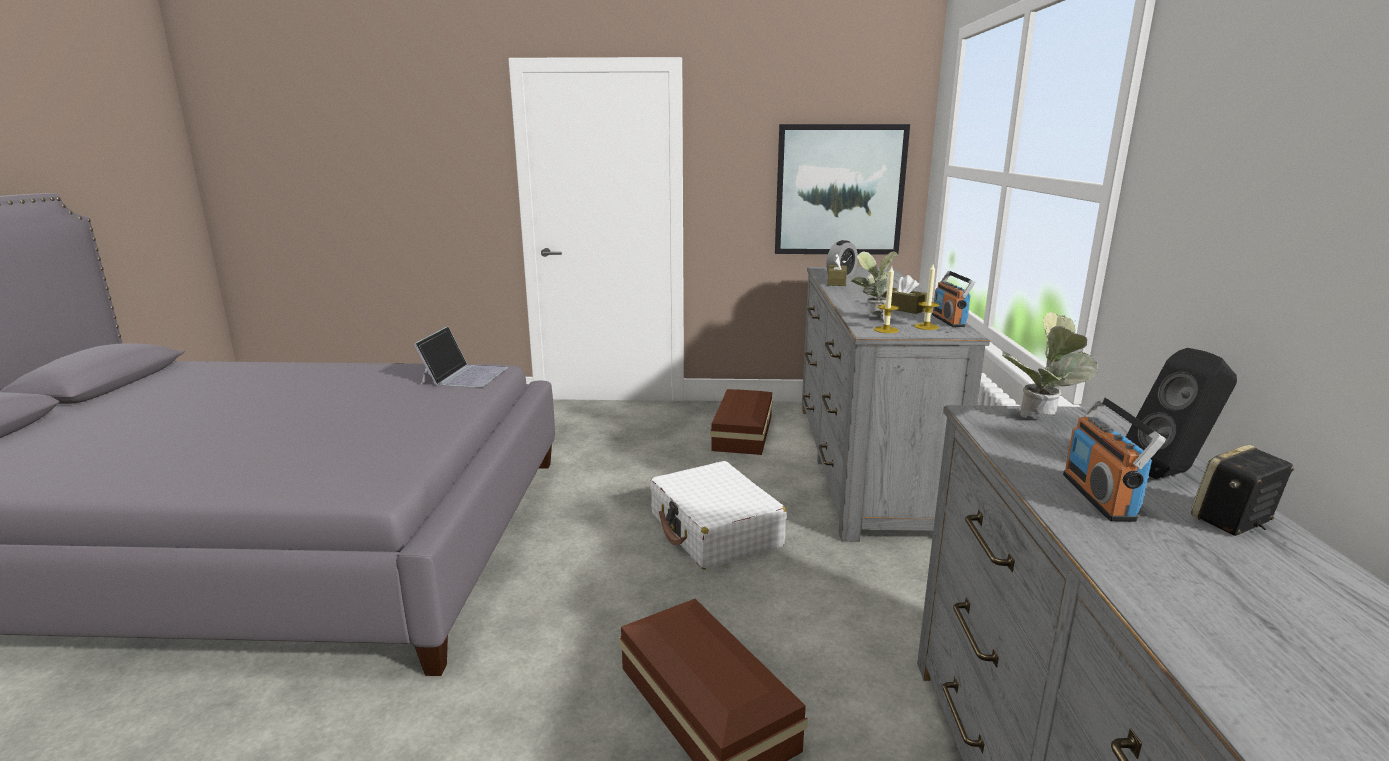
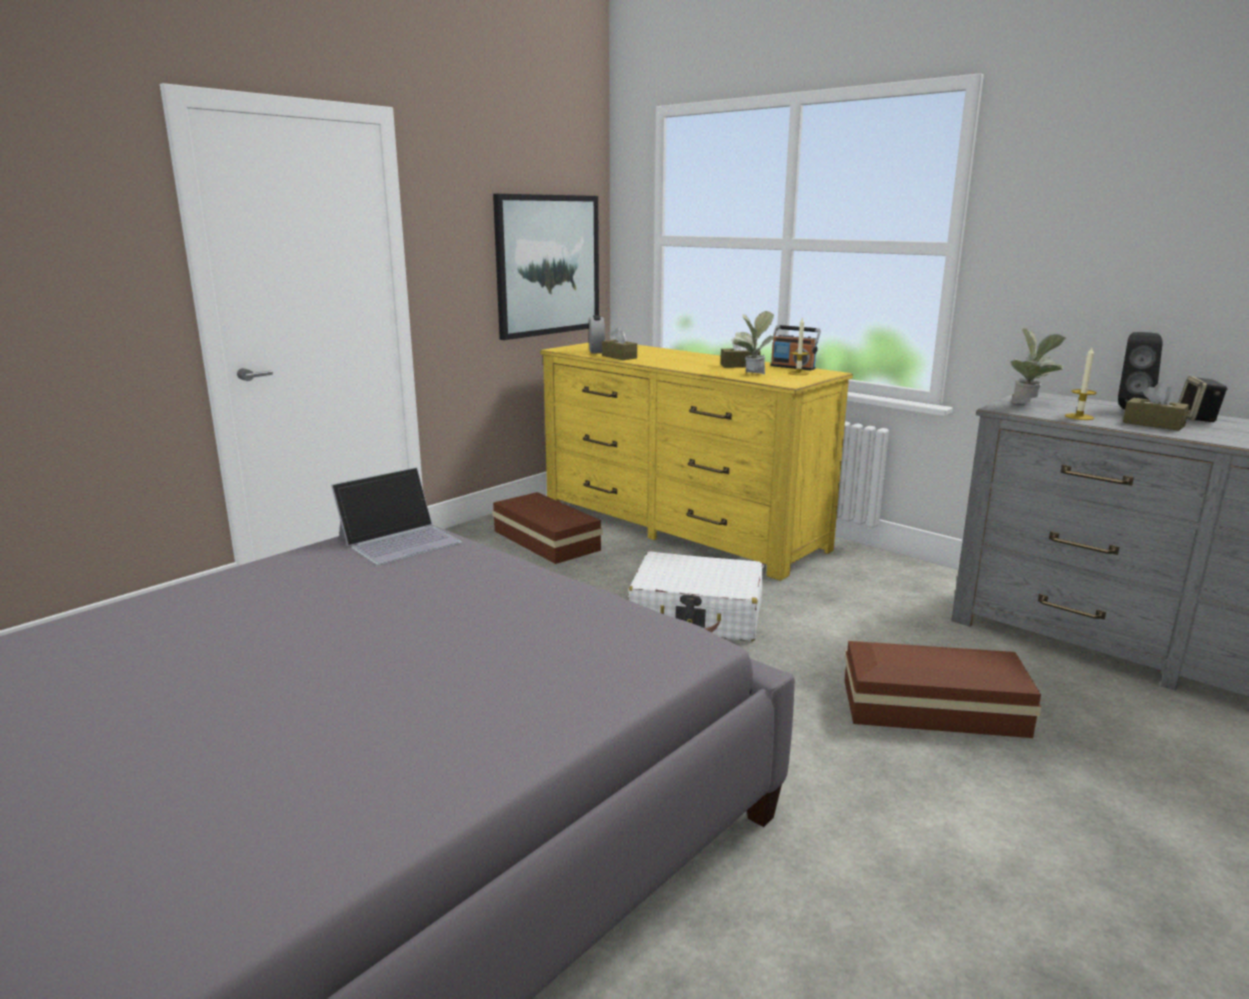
camera: 50 degrees left, 0 degrees up
laptop [414,326,508,387] -> laptop turned 90 degrees clockwise [331,467,462,565]
grey dresser [802,267,990,542] -> yellow dresser [540,340,853,581]
candle [874,266,899,333] -> candle moved to [1065,347,1097,420]
radio [1063,395,1166,522] -> brown tissue box [1123,382,1190,431]

